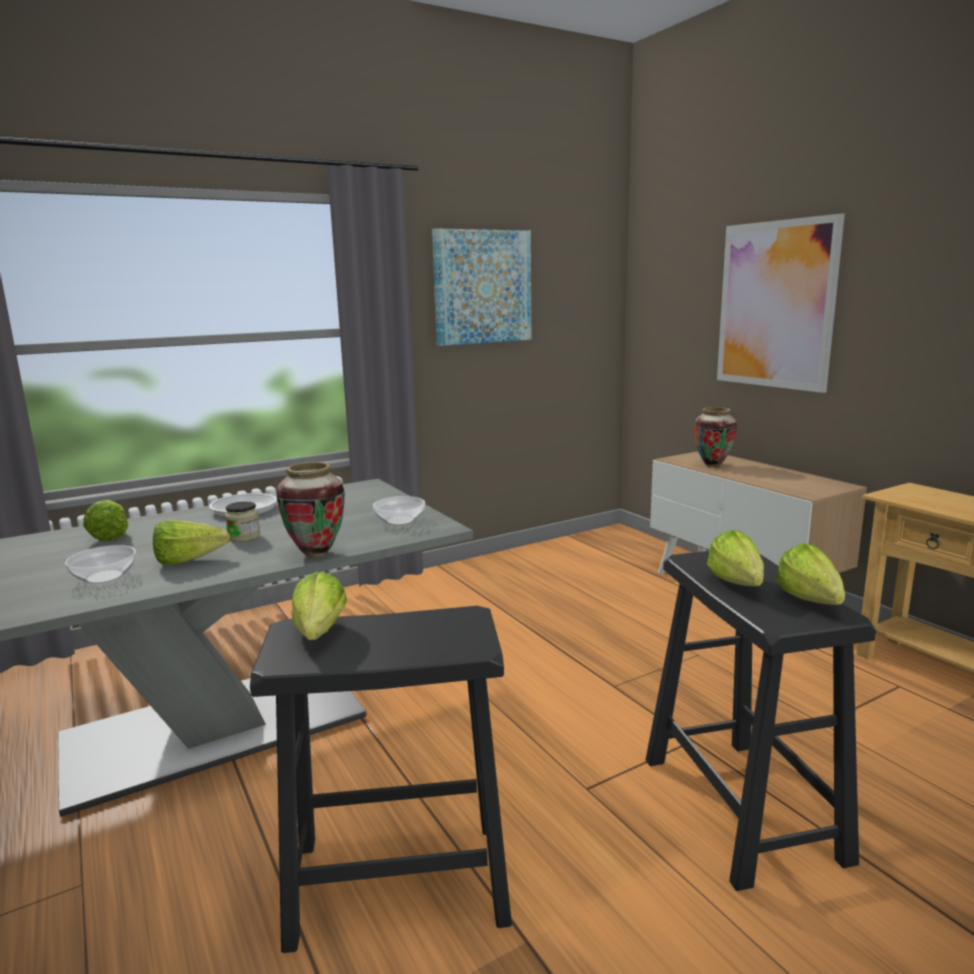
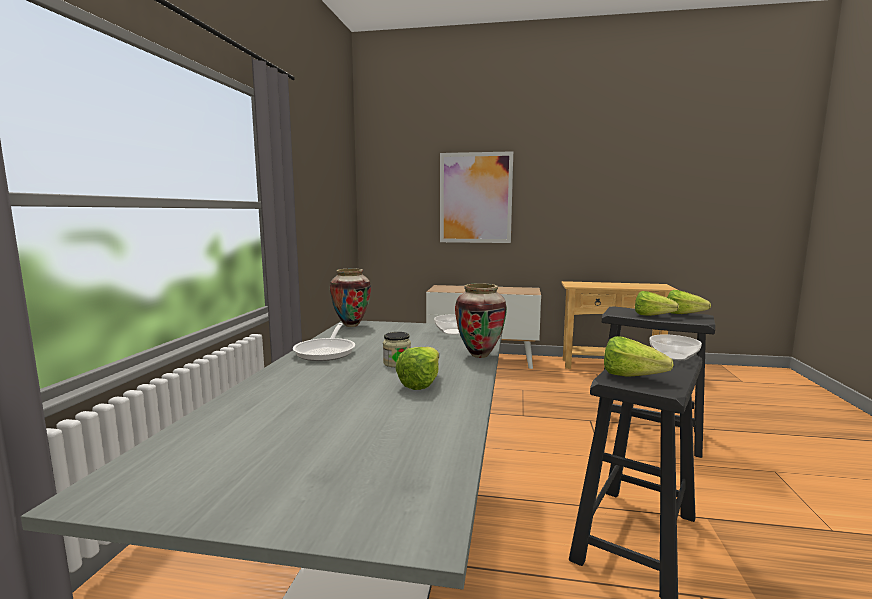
camera: 50 degrees left, 5 degrees down
bowl [65,545,136,584] -> bowl moved to [650,334,702,360]
lettuce [83,500,128,541] -> none
picture [432,228,531,346] -> none
vase [694,407,737,467] -> vase moved to [330,269,371,327]

